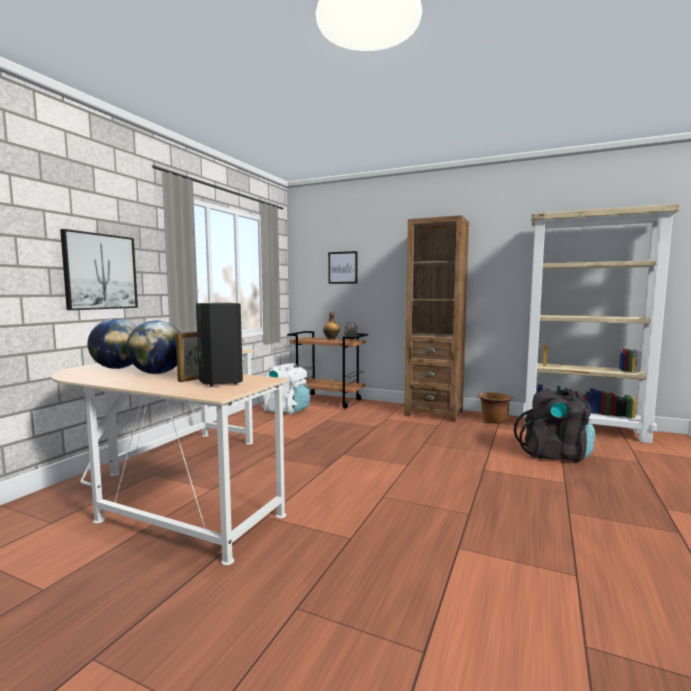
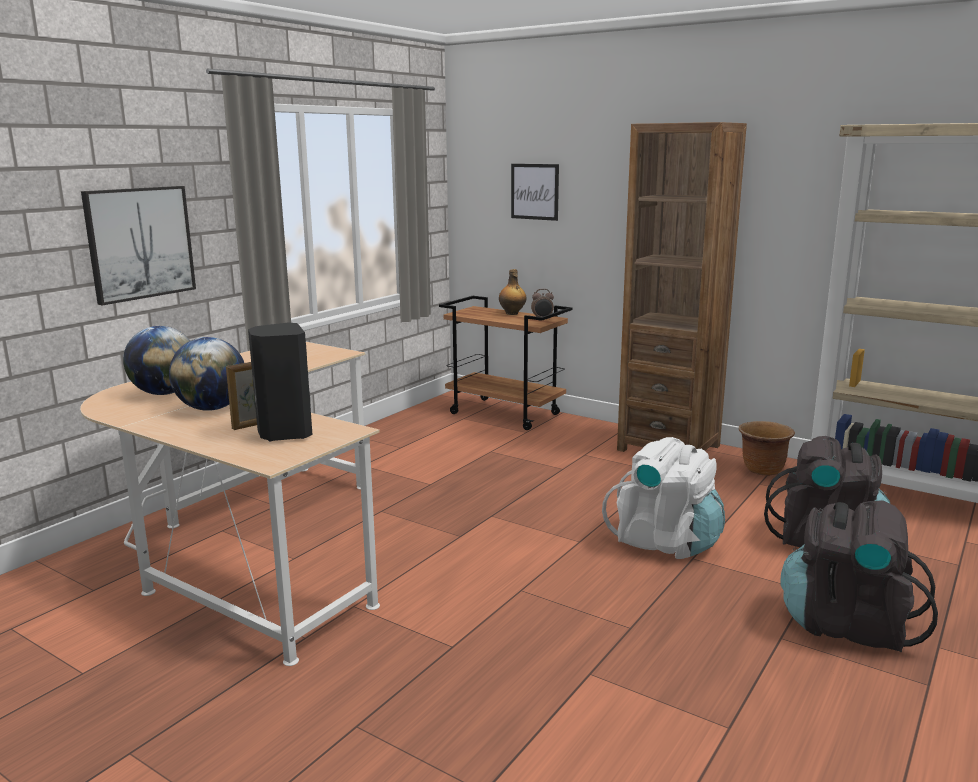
camera: 10 degrees right, 10 degrees up
white backpack [257,363,310,415] -> white backpack moved to [602,437,725,559]
none -> black backpack [780,500,938,652]

